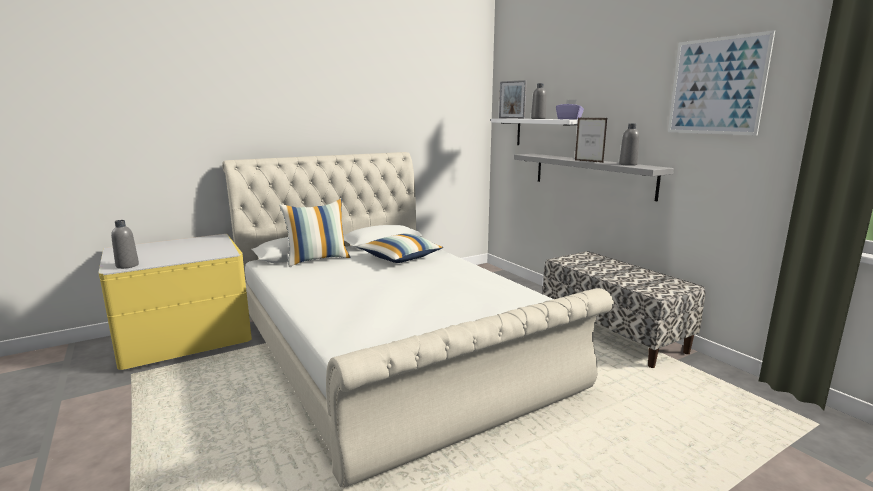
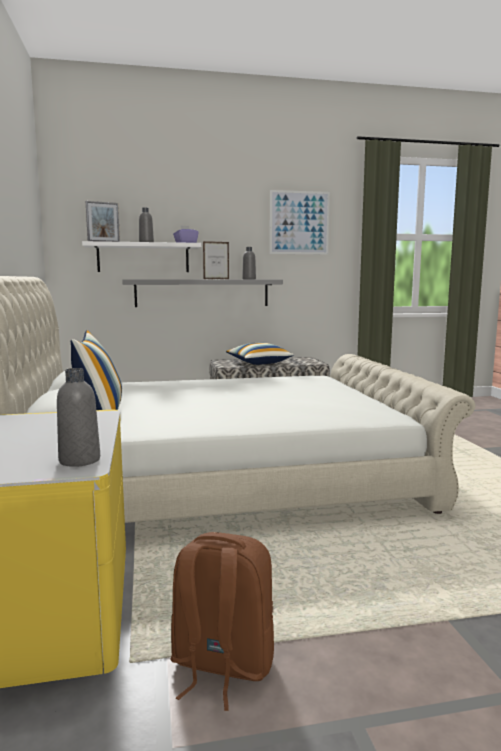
camera: 70 degrees left, 5 degrees down
pillow [358,233,443,263] -> pillow moved to [226,342,294,365]
none -> brown backpack [170,532,274,711]

